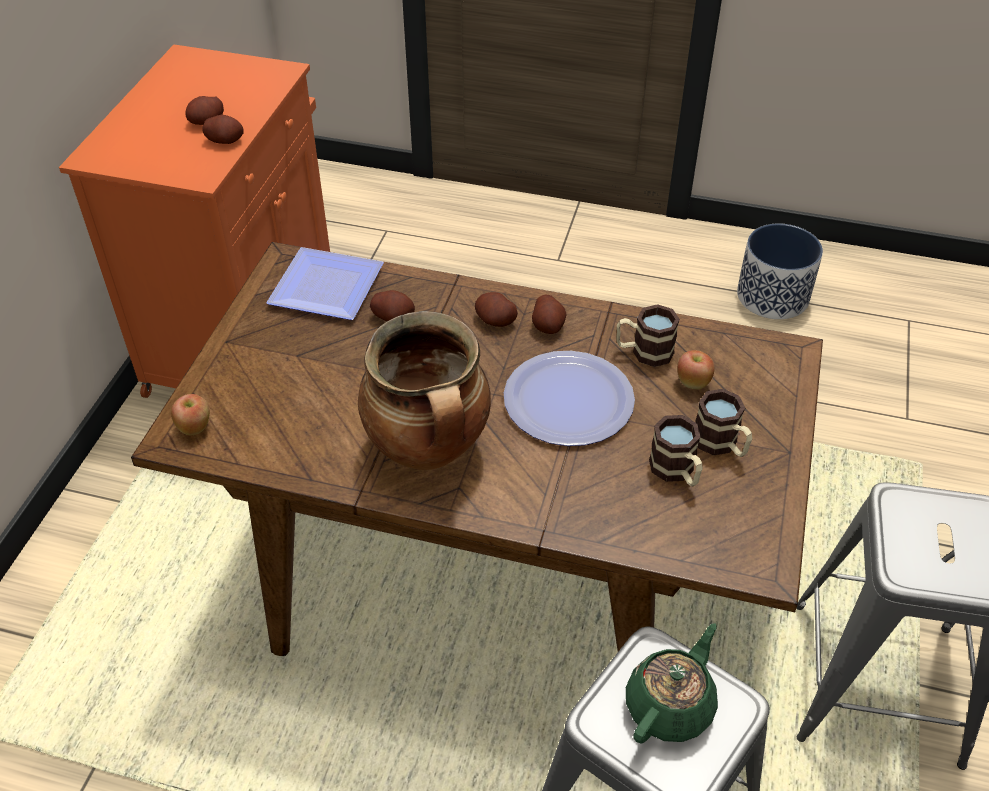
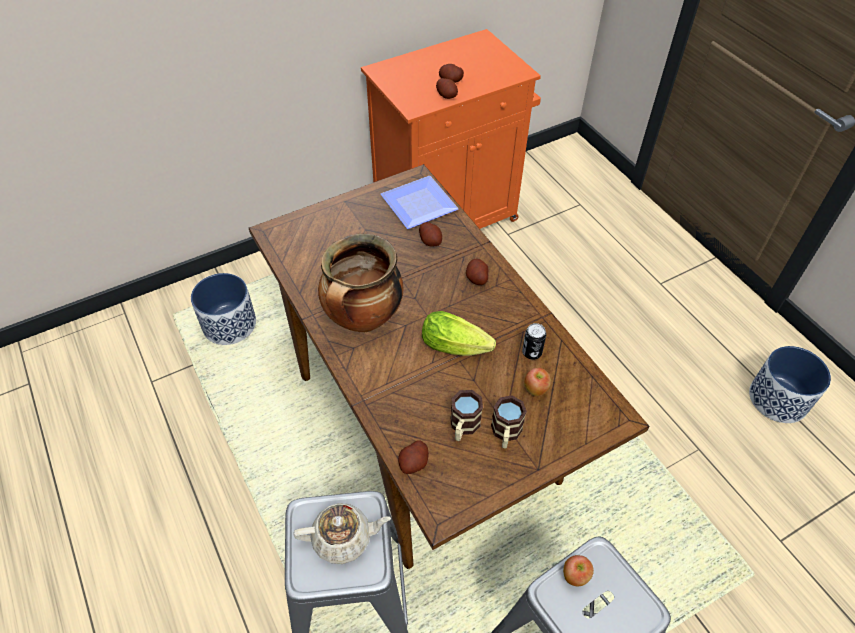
camera: 45 degrees right, 5 degrees up
apple [171,394,210,435] -> apple moved to [563,555,594,586]
plate [504,351,635,446] -> lettuce [422,311,496,356]
potato [532,295,566,334] -> potato moved to [398,441,429,474]
mug [617,304,680,367] -> can [522,323,546,360]
green teapot [626,623,718,743] -> beige teapot [293,503,391,564]
none -> planter [191,273,256,345]

